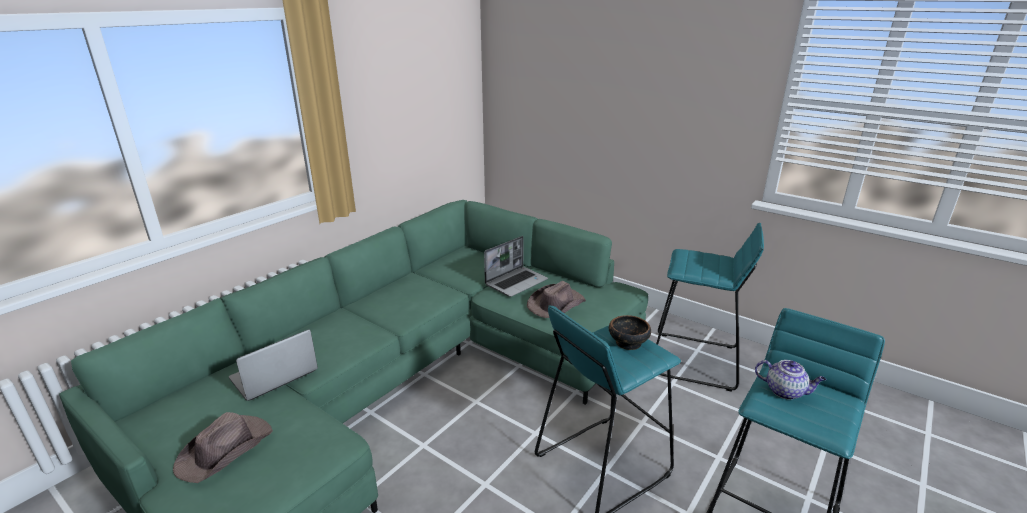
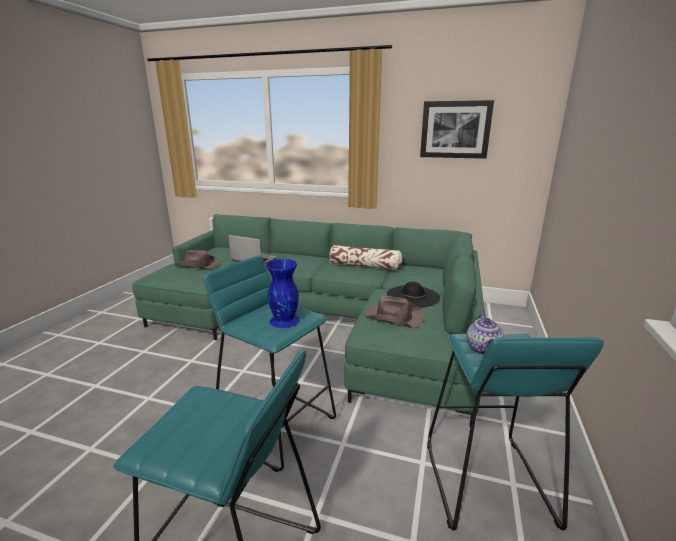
camera: 70 degrees right, 5 degrees down
laptop [484,236,548,297] -> black hat [387,281,440,307]
bowl [609,315,651,350] -> blue vase [266,259,300,328]
teapot [755,360,826,400] -> teapot moved to [467,314,505,355]
none -> pillow [329,245,403,270]
none -> picture [420,100,494,159]

